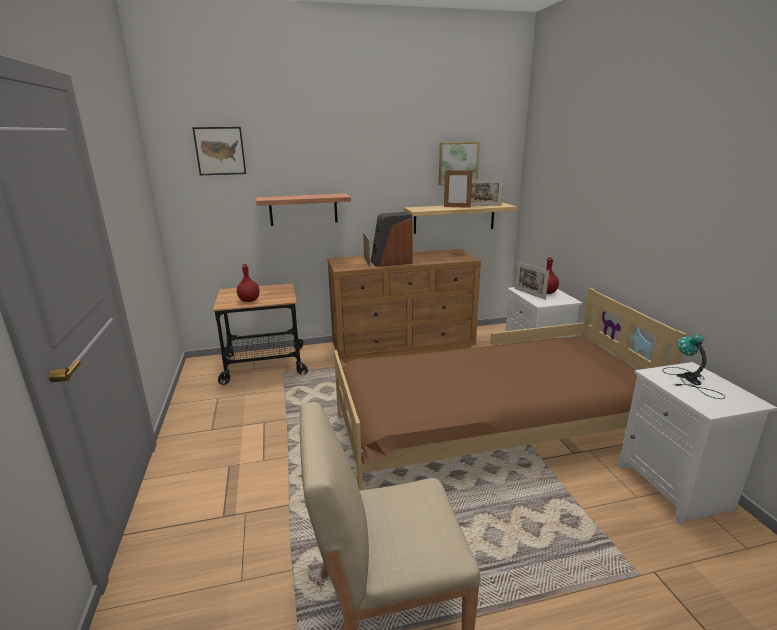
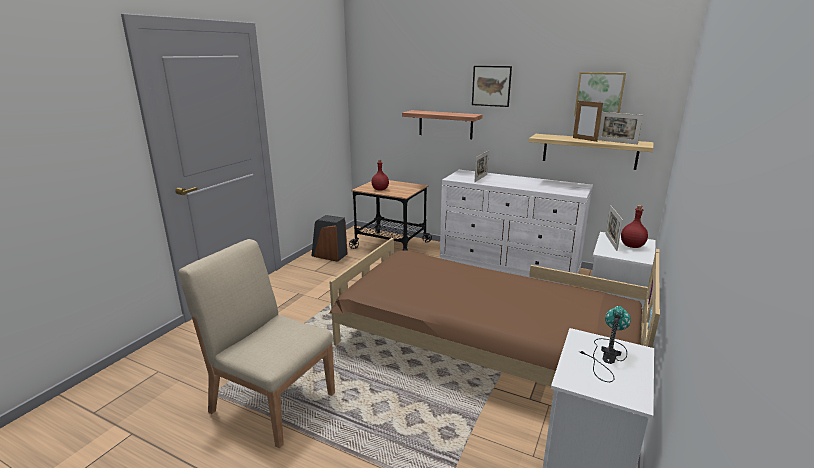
camera: 40 degrees right, 0 degrees up
picture [192,127,246,175] -> picture moved to [472,66,512,107]
brown dresser [327,249,481,363] -> white dresser [440,170,593,285]
speaker [371,212,413,267] -> speaker moved to [312,215,347,262]

